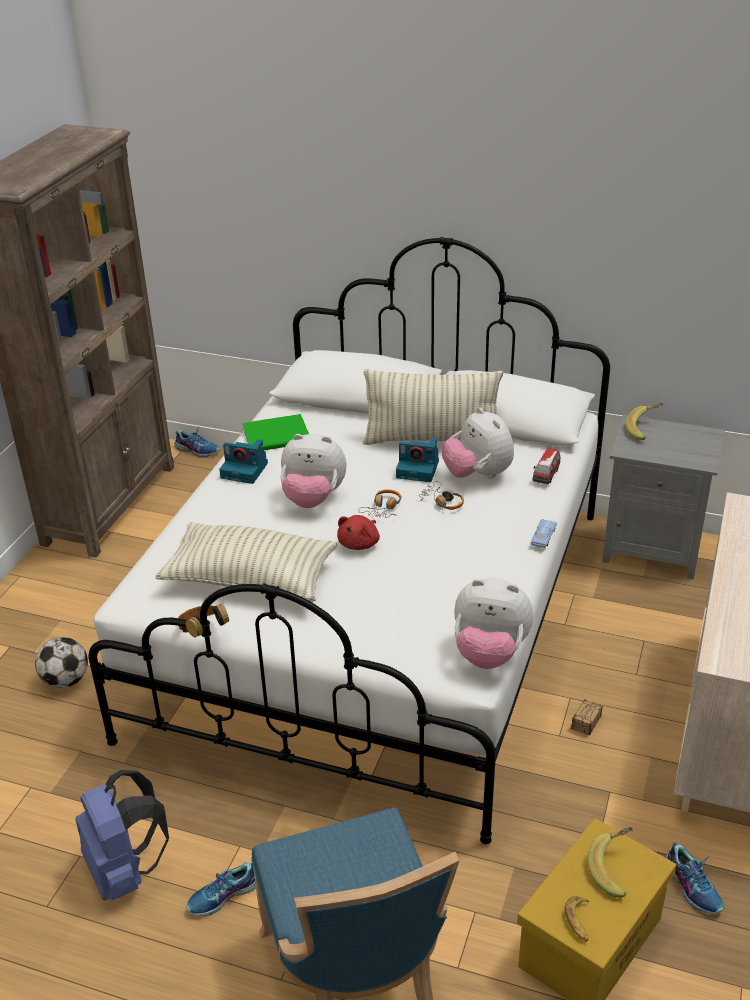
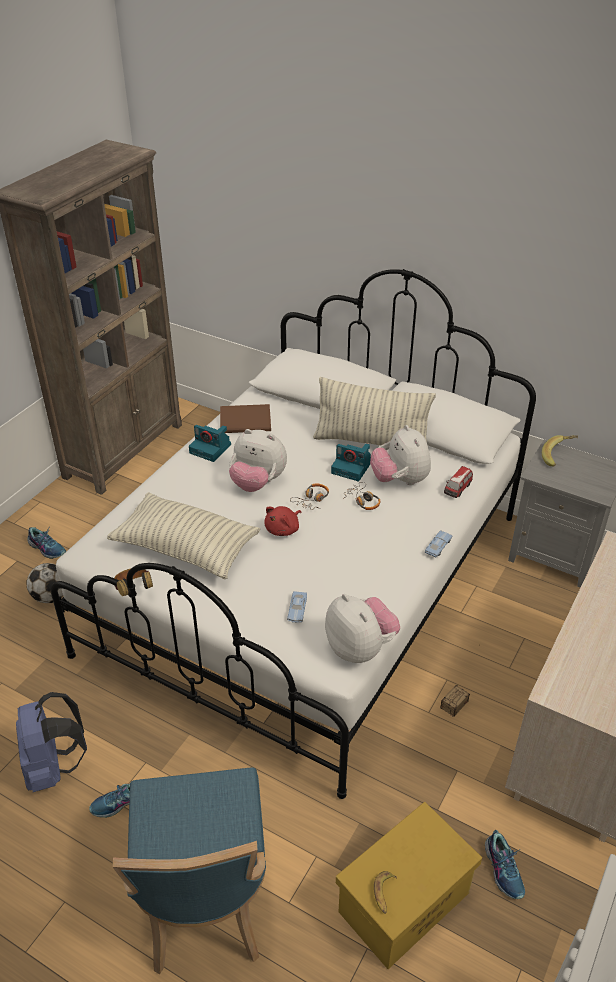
camera: 10 degrees right, 5 degrees up
shoe [175,429,220,458] -> shoe moved to [27,527,66,559]
green book [243,414,309,450] -> brown book [220,404,271,433]
plush toy [454,578,533,669] -> plush toy turned 150 degrees counterclockwise [325,594,400,663]
banana [588,827,633,897] -> none
none -> blue toy car [287,591,307,623]

